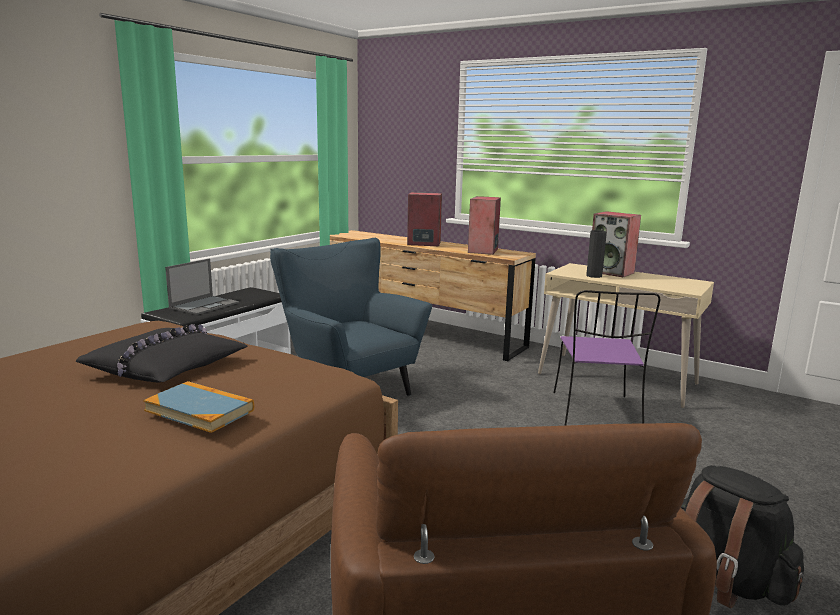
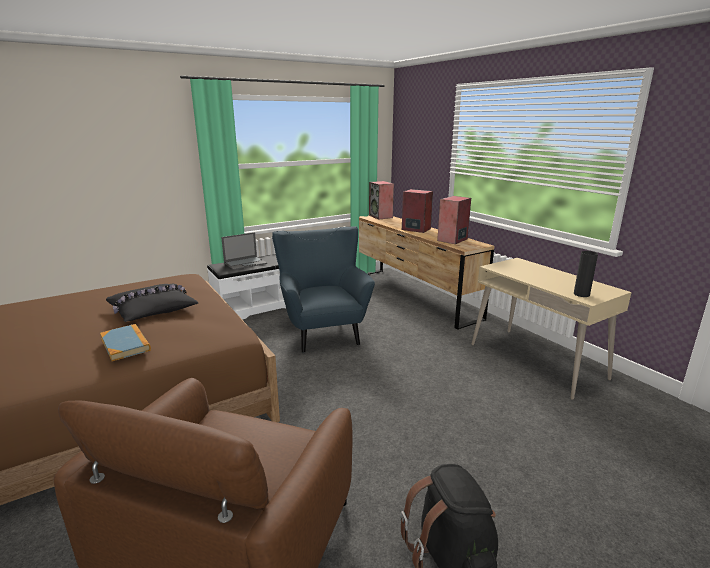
camera: 25 degrees right, 5 degrees up
purple chair [553,290,660,426] -> none
black vase [586,230,607,278] -> black vase moved to [574,251,598,297]
speaker [592,211,641,277] -> speaker moved to [369,181,394,219]

